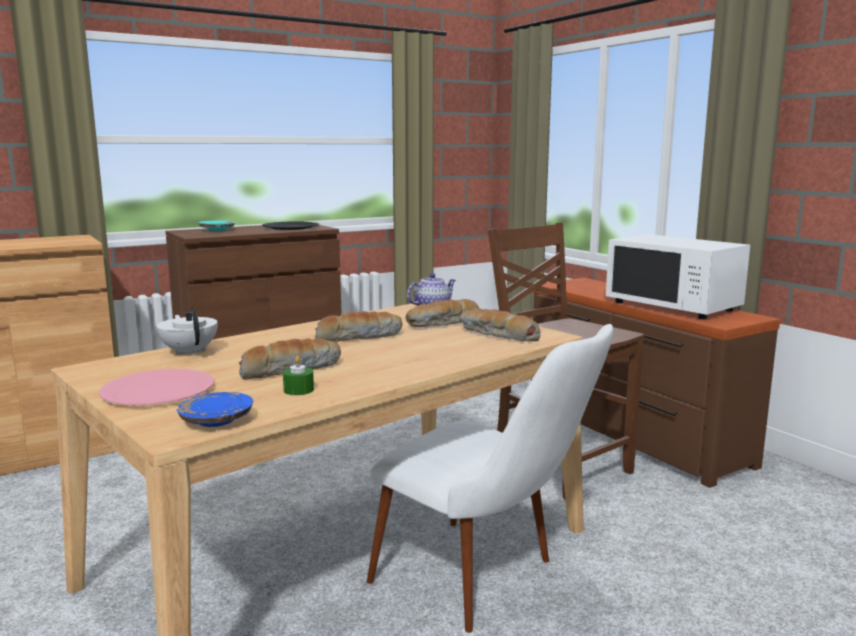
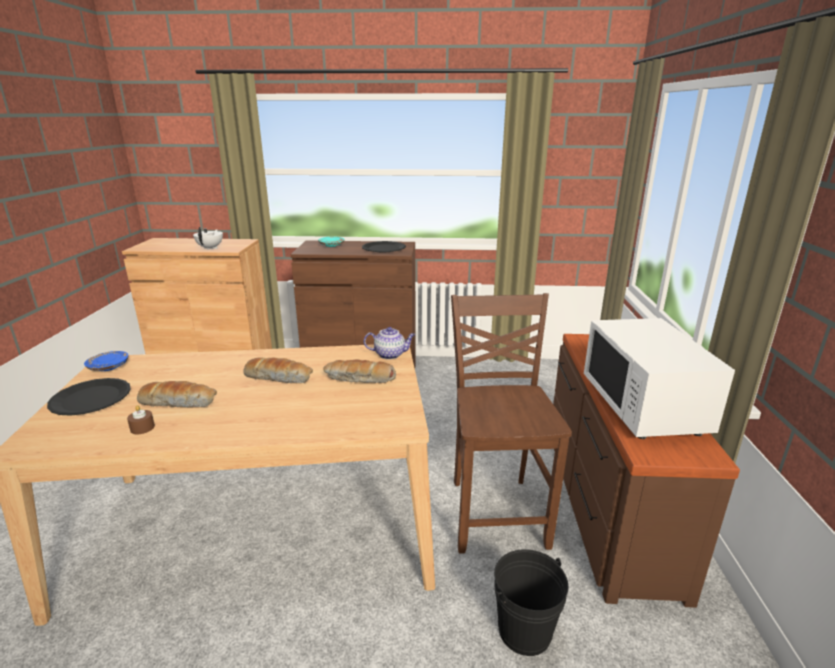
camera: 35 degrees right, 10 degrees up
pink plate [99,369,214,405] -> black plate [47,378,131,416]
white teapot [157,309,218,356] -> white teapot moved to [193,227,223,250]
blue plate [177,392,253,427] -> blue plate moved to [84,351,128,371]
green candle [283,356,314,395] -> brown candle [127,405,155,434]
white chair [367,324,613,633] -> none
bread [459,308,541,341] -> none
none -> black bucket [494,549,569,656]

